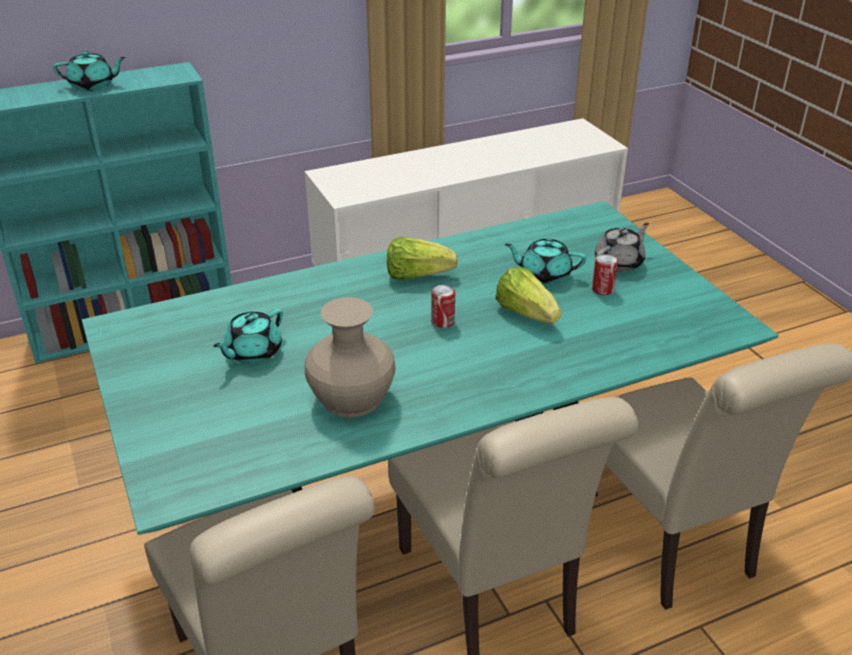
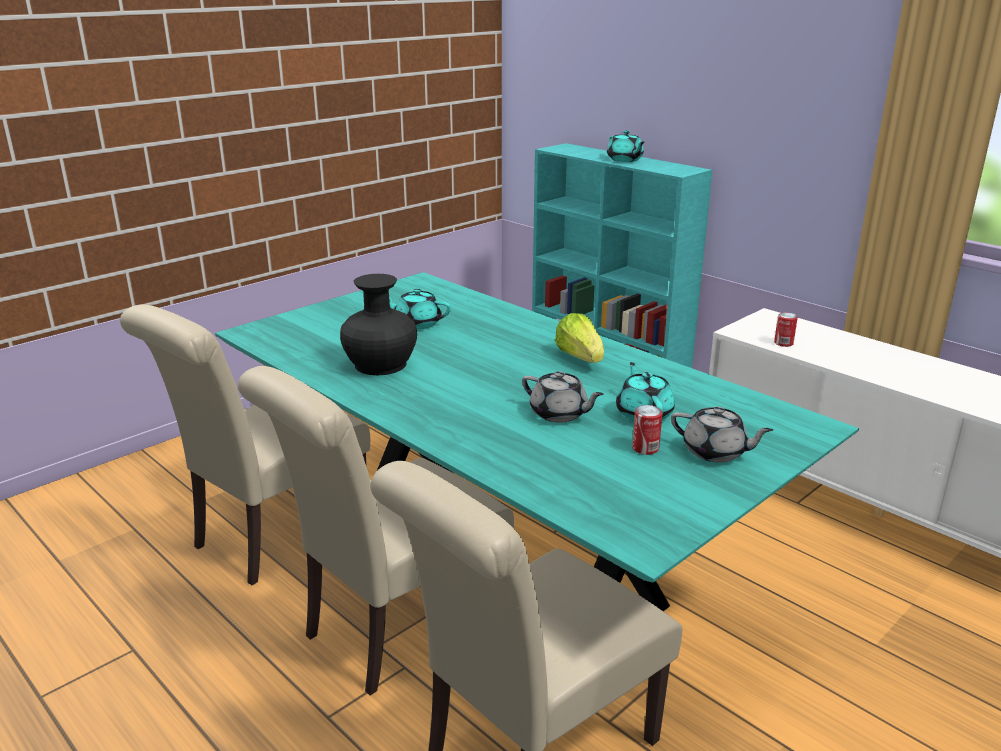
camera: 70 degrees right, 10 degrees down
beige vase [305,297,396,417] -> black vase [340,274,417,375]
can [431,285,455,328] -> can moved to [774,312,798,347]
lettuce [495,267,561,323] -> grey teapot [522,371,604,422]

